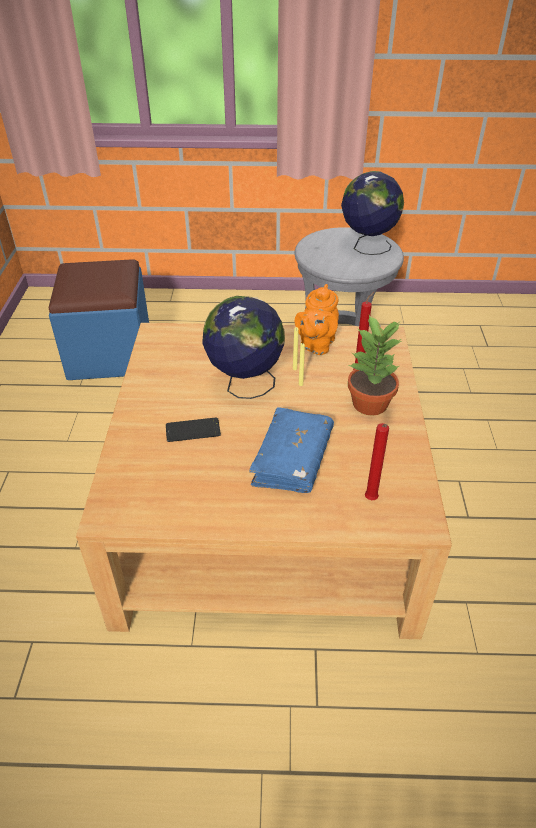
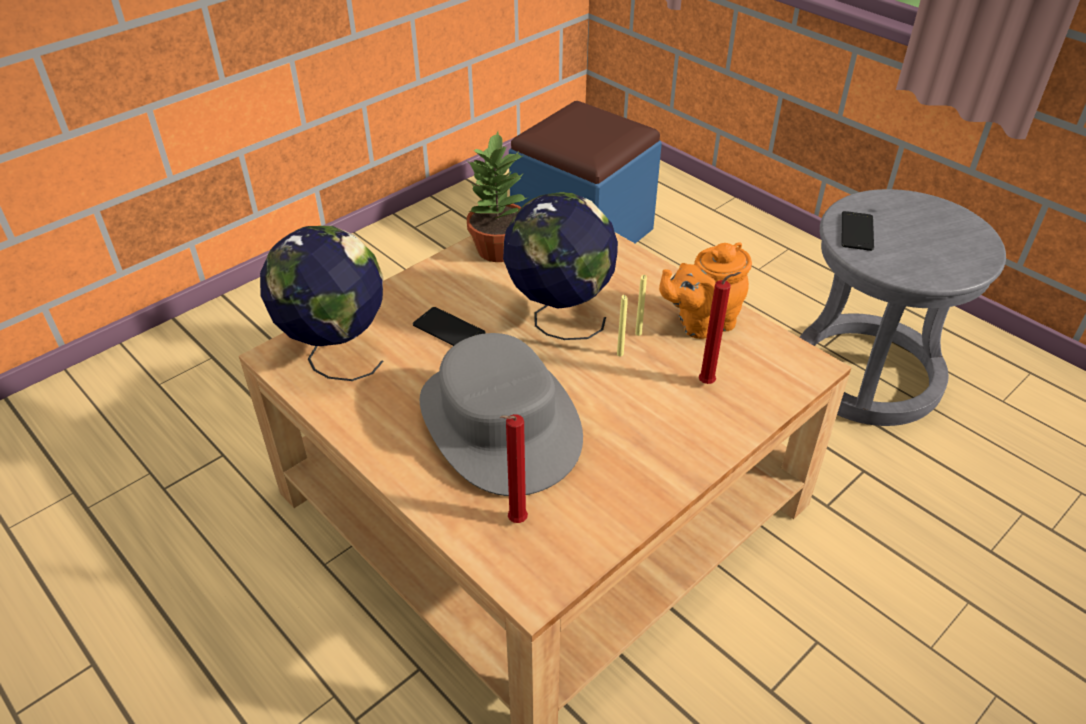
camera: 45 degrees right, 0 degrees up
blue book [249,407,334,493] -> grey hat [420,333,583,496]
globe [341,171,404,255] -> globe moved to [260,226,384,381]
potted plant [348,315,401,416] -> potted plant moved to [467,131,527,262]
none -> phone [842,211,874,251]

